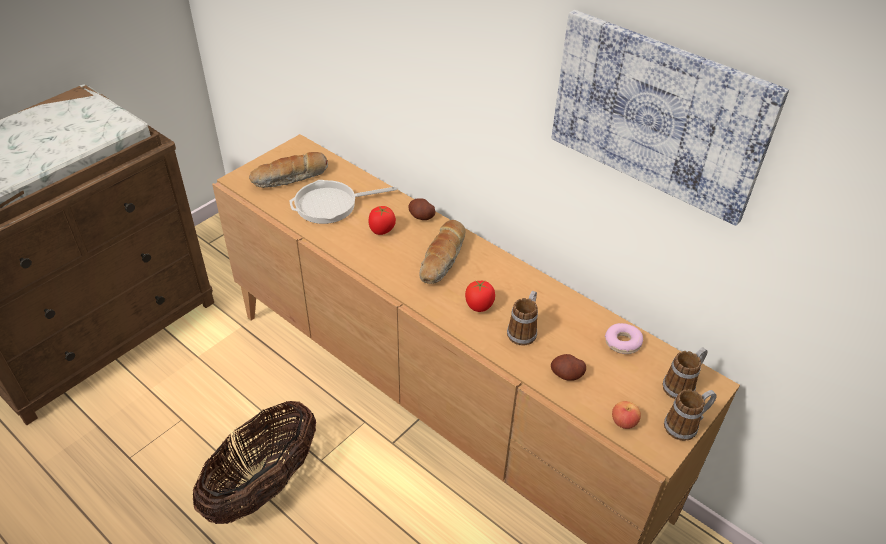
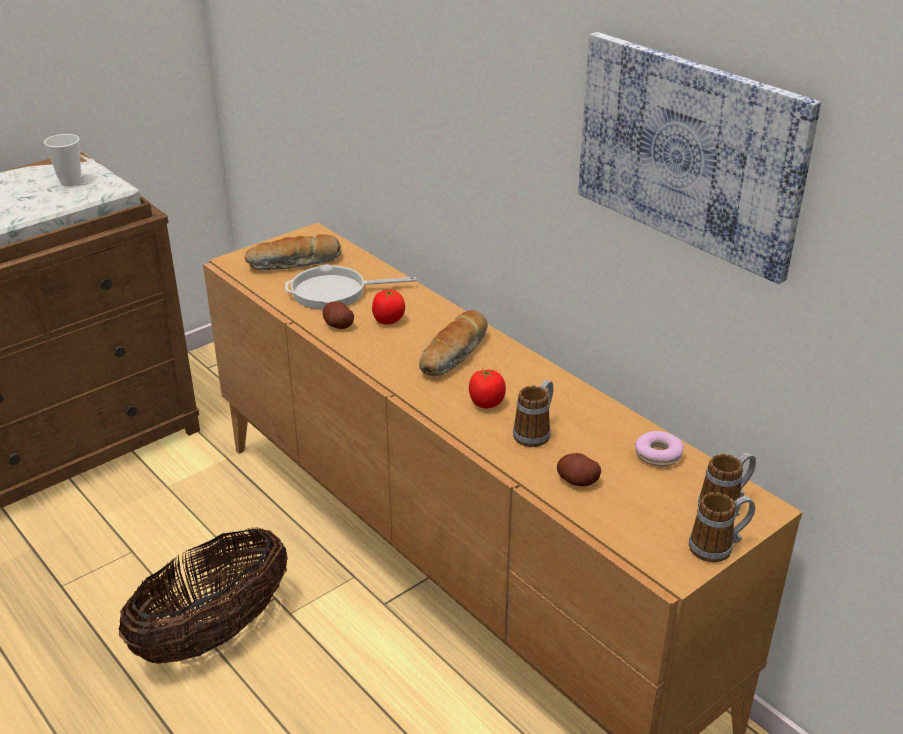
camera: 10 degrees right, 10 degrees down
potato [408,198,435,220] -> potato moved to [323,302,354,329]
apple [612,401,641,429] -> none
none -> cup [44,134,81,187]

